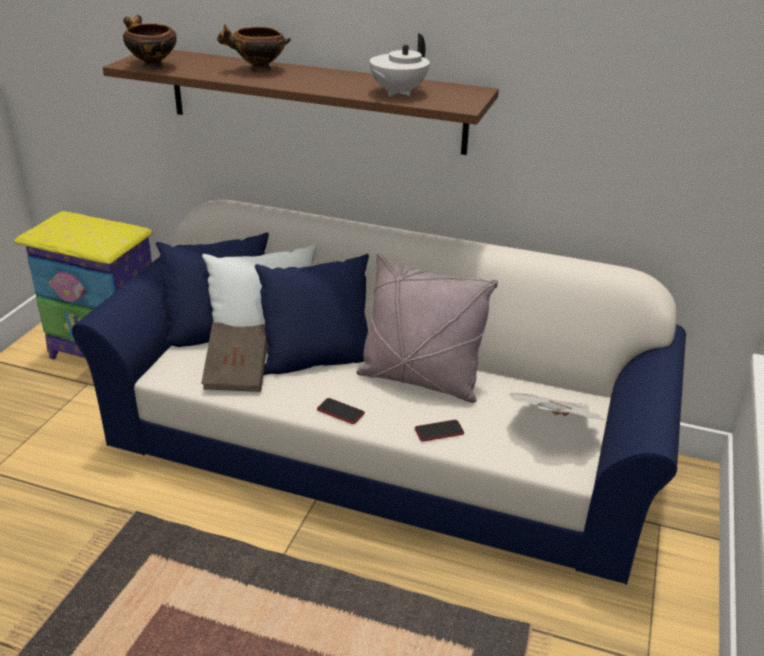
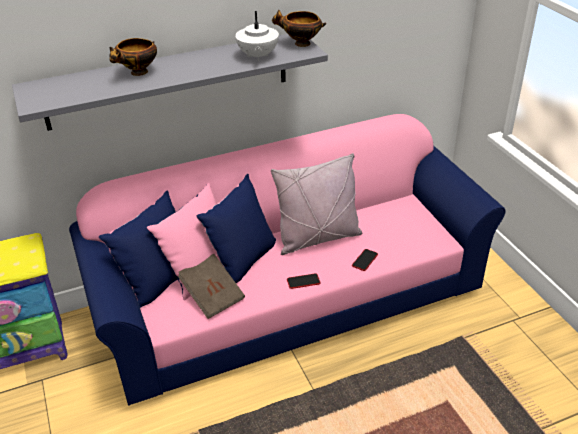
camera: 40 degrees left, 5 degrees up
white sofa [72,200,686,585] -> pink sofa [69,114,506,406]
brown shelf [103,50,499,155] -> grey shelf [12,34,328,131]
bowl [123,15,177,70] -> bowl moved to [272,9,326,47]
newspaper [509,393,604,420] -> none

